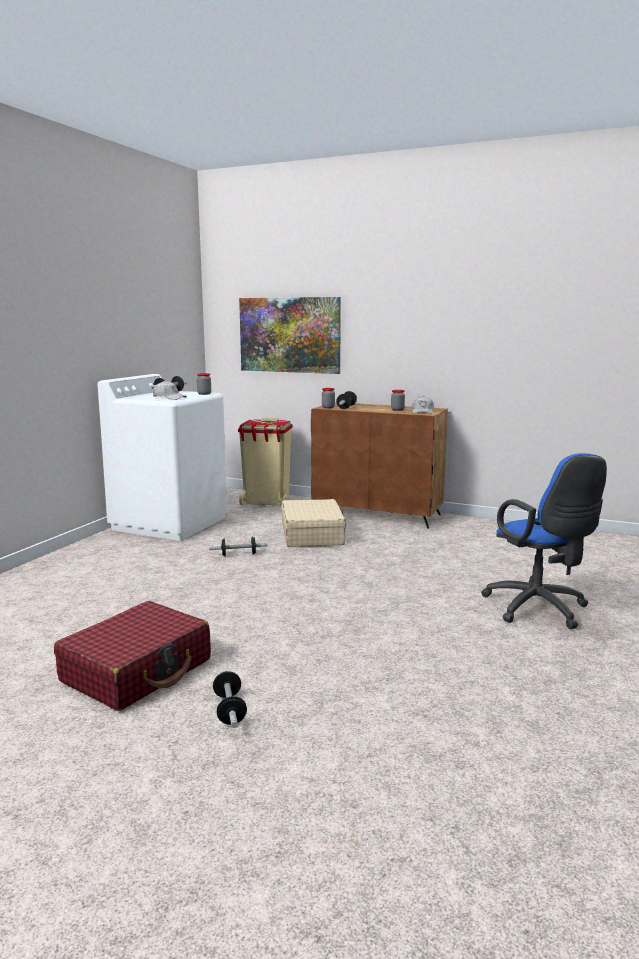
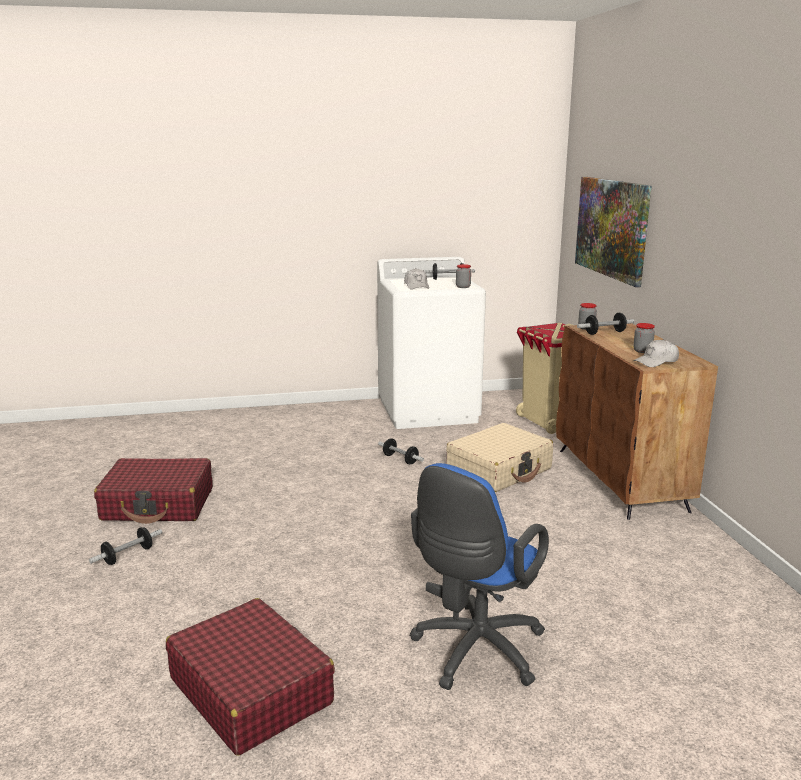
camera: 55 degrees right, 5 degrees up
none -> red suitcase [166,598,335,756]

